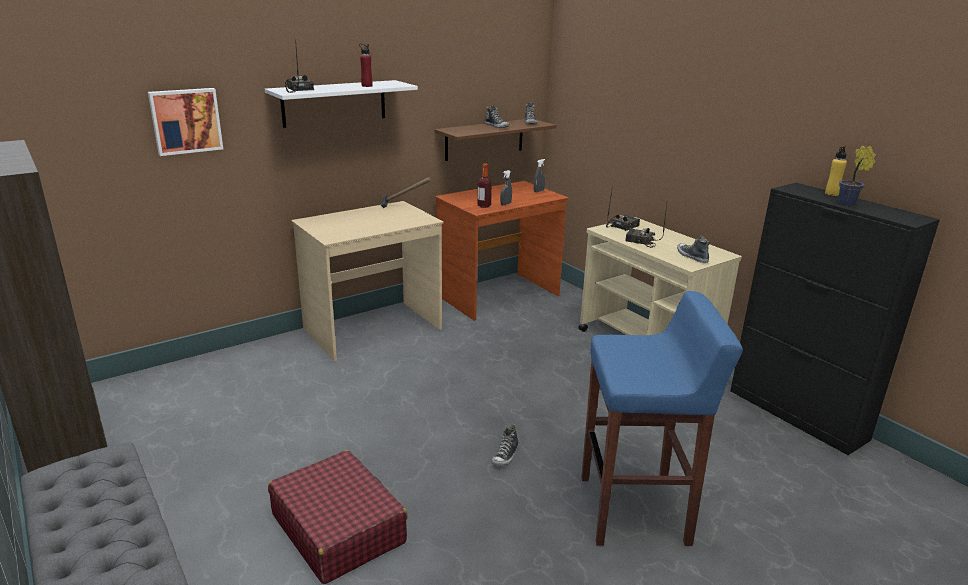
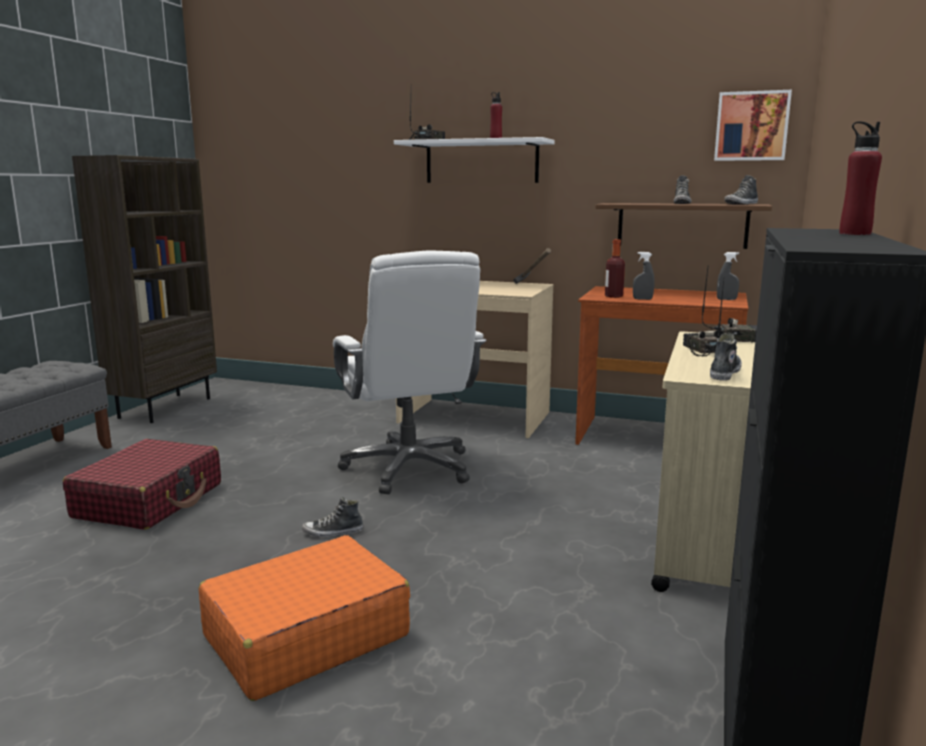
camera: 55 degrees right, 10 degrees down
picture [148,88,223,156] -> picture moved to [714,90,792,161]
blue stool [581,291,743,546] -> orange suitcase [198,535,410,701]
yellow bottle [825,146,847,196] -> red bottle [839,121,882,235]
potted plant [838,146,876,207] -> none
none -> white office chair [333,251,486,494]

